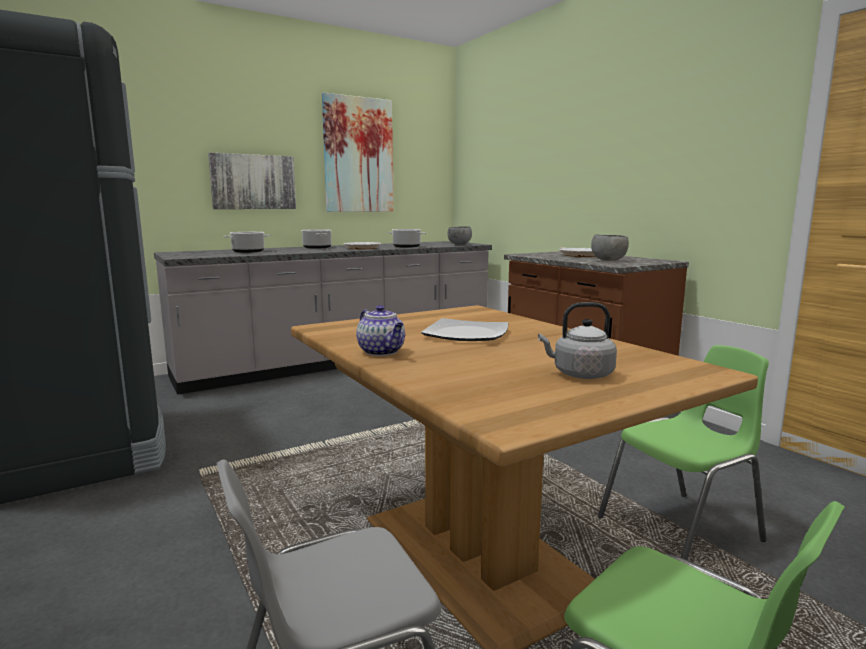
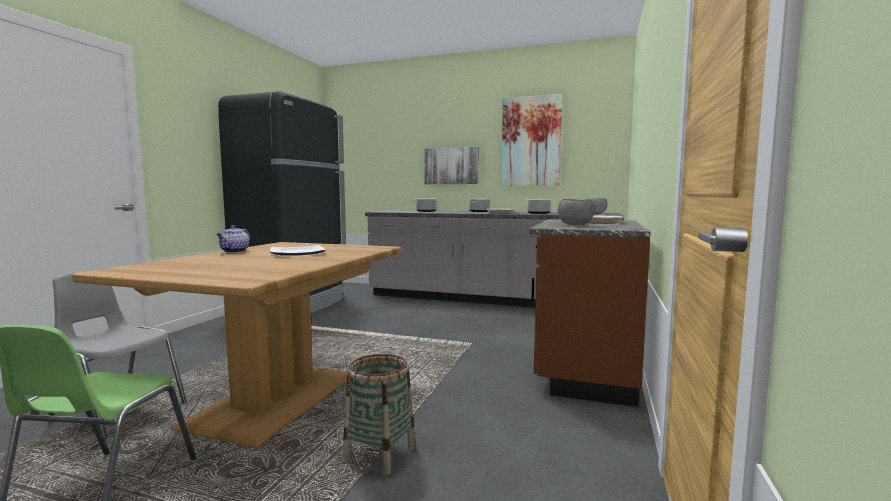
camera: 50 degrees right, 5 degrees down
grey kettle [538,302,617,379] -> none
green chair [598,345,769,560] -> basket [343,354,416,475]

